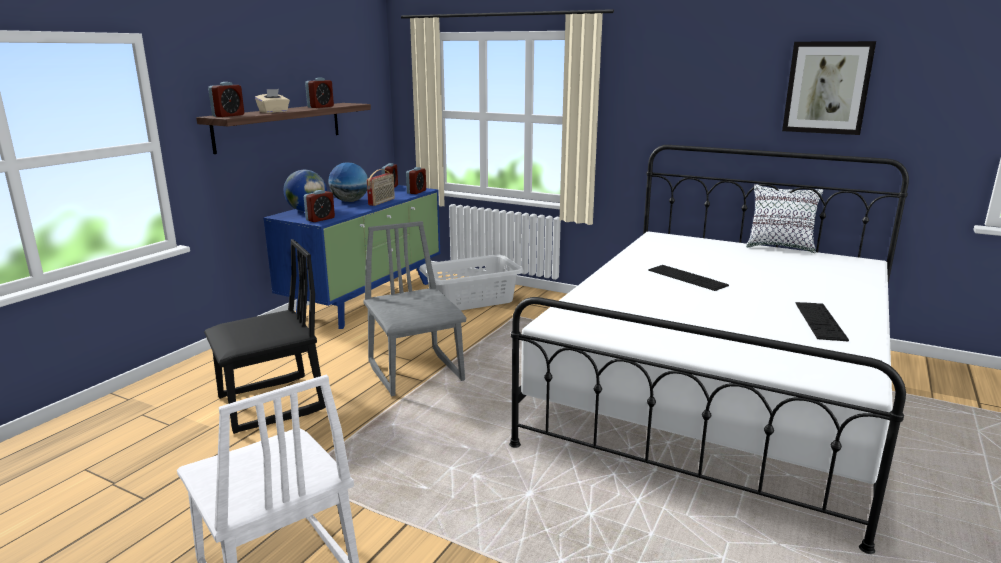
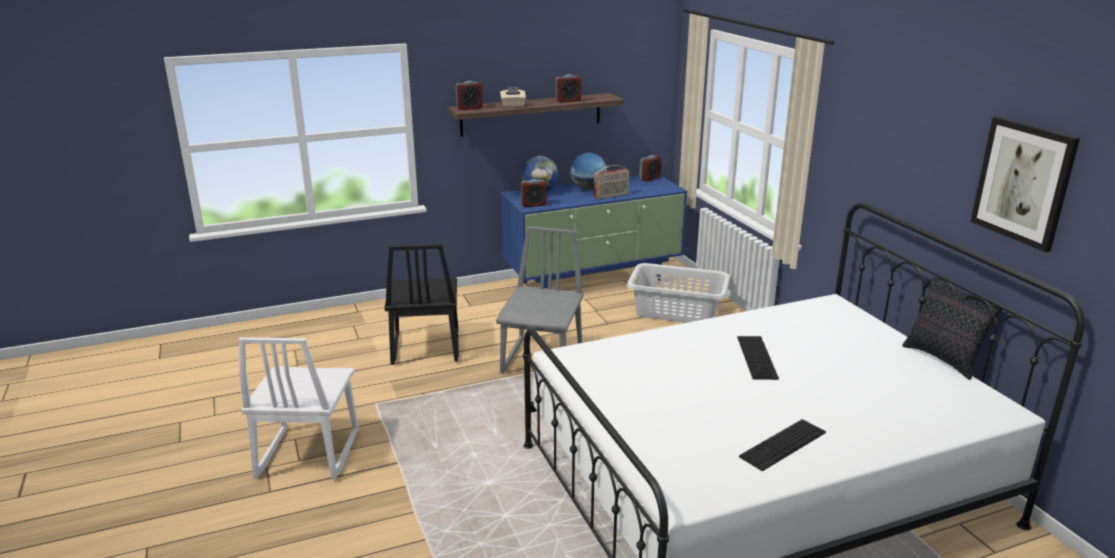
camera: 40 degrees right, 5 degrees up
black chair [204,239,326,434] -> black chair turned 75 degrees clockwise [384,244,459,365]
alarm clock [406,167,426,194] -> none
white pillow [746,184,823,253] -> black pillow [902,276,1002,380]

